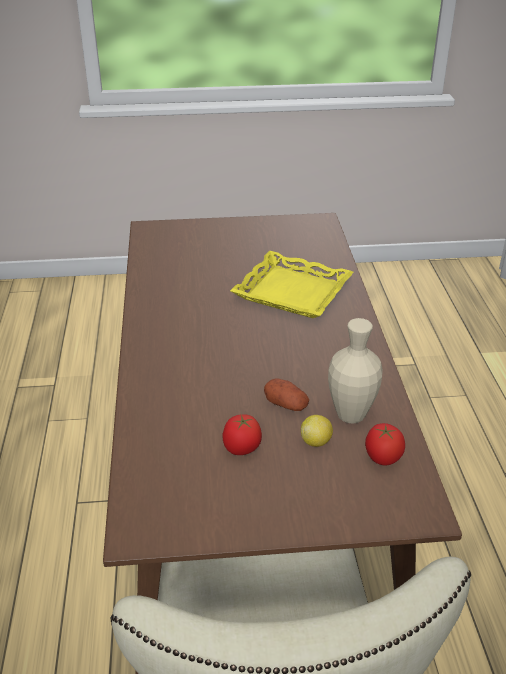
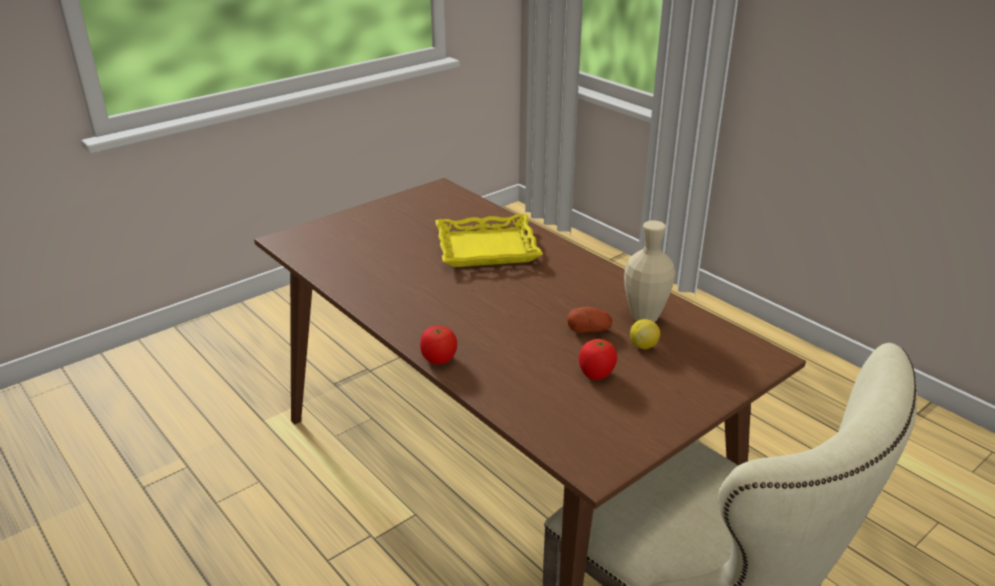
camera: 35 degrees left, 5 degrees down
tomato [365,423,405,465] -> tomato moved to [420,326,457,364]

